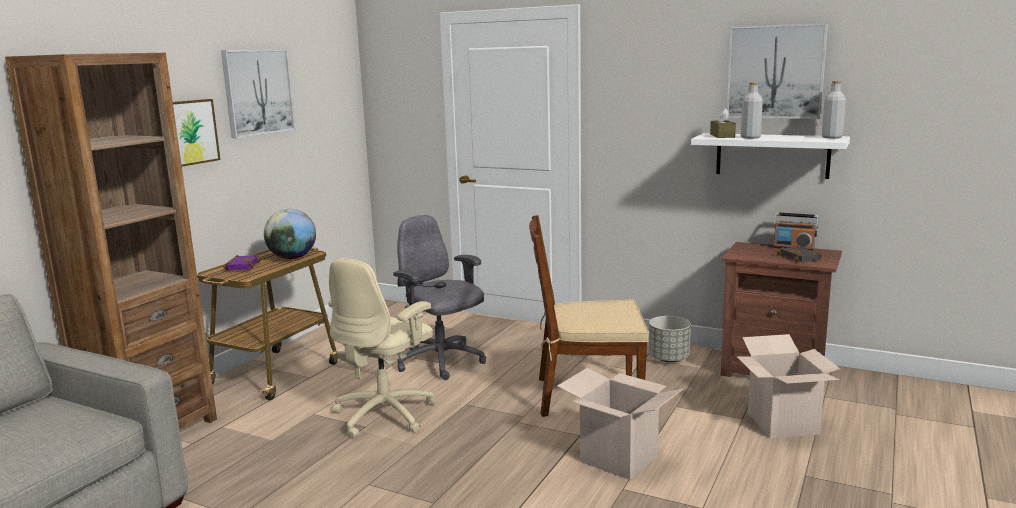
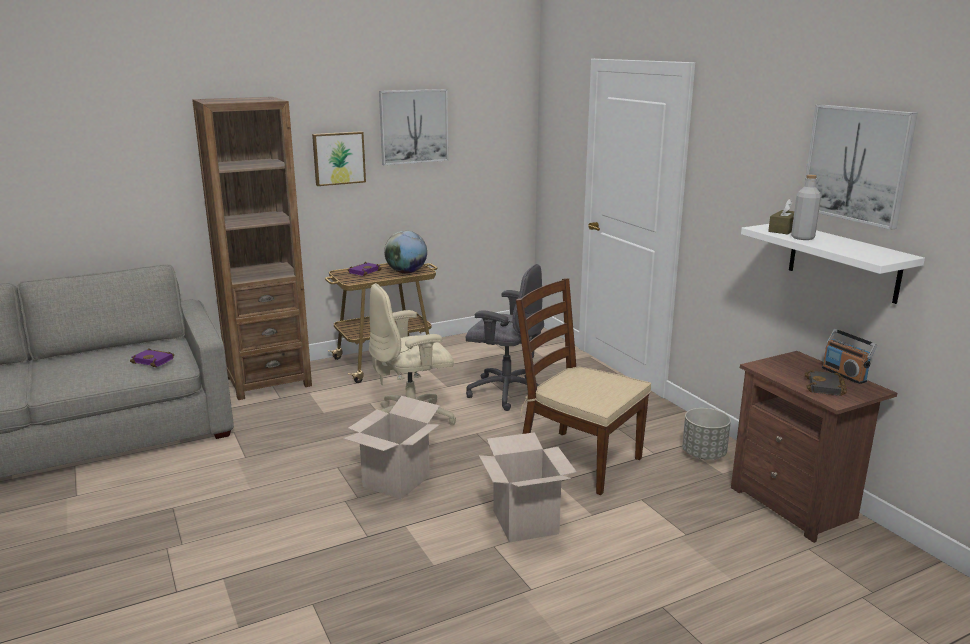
camera: 35 degrees right, 5 degrees up
grey office chair [393,215,486,380] -> grey office chair turned 120 degrees clockwise [466,264,544,411]
cardboard box [737,334,840,439] -> cardboard box moved to [343,396,440,499]
grey bottle [822,81,846,139] -> none
none -> purple book [130,348,174,367]

